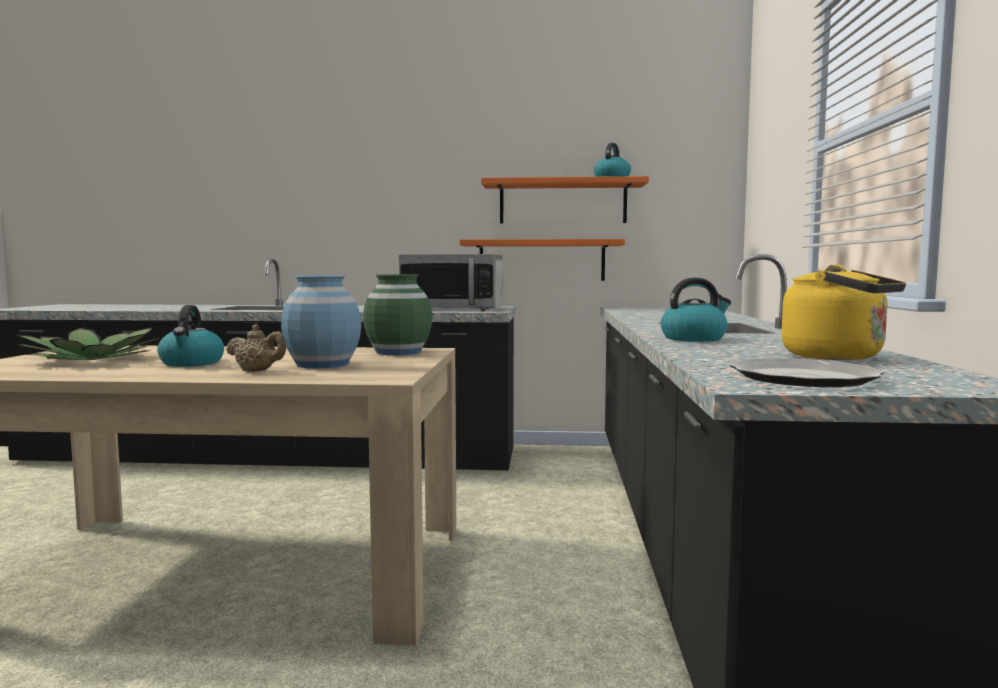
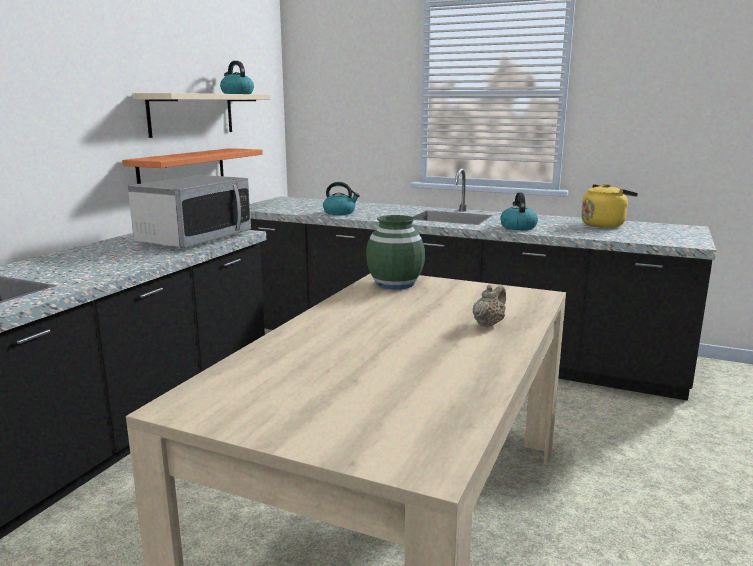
camera: 70 degrees left, 10 degrees up
potted plant [15,327,162,360] -> none
kettle [157,305,224,367] -> kettle moved to [323,182,360,215]
blue vase [281,275,361,368] -> none
orange shelf [481,176,649,224] -> beige shelf [132,93,271,138]
plate [729,358,885,387] -> none

